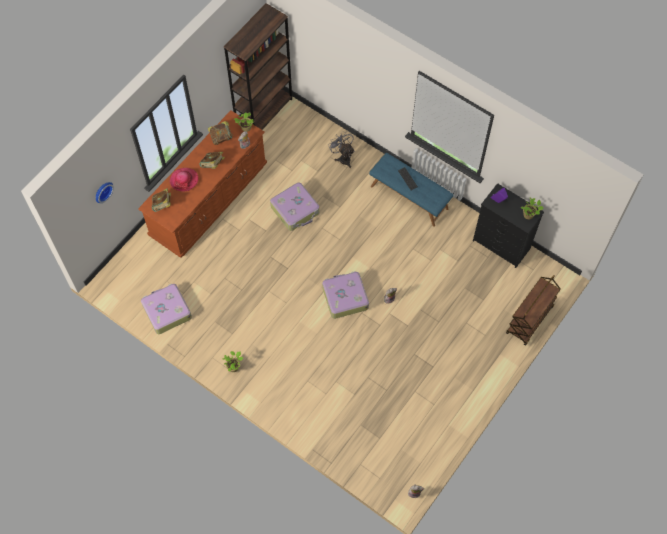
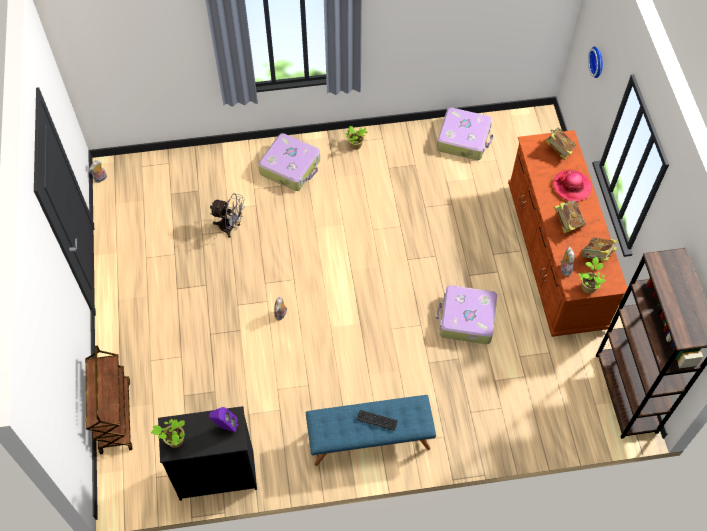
camera: 135 degrees right, 5 degrees down
suitcase [322,271,369,319] -> suitcase moved to [258,133,320,191]
grey fan [329,131,355,168] -> grey fan moved to [210,193,245,238]

